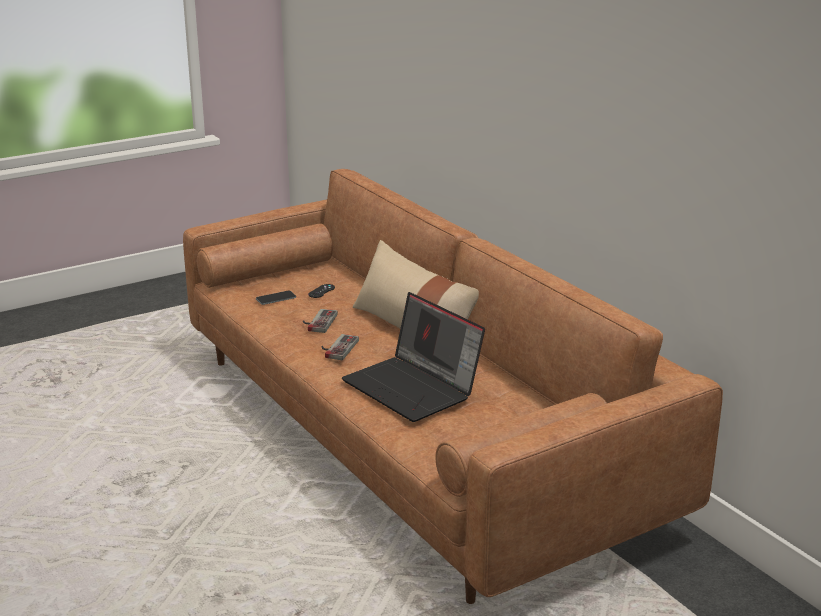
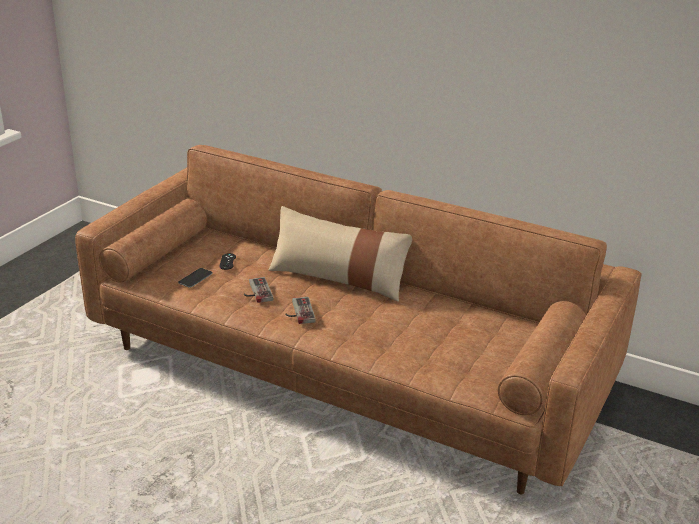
camera: 30 degrees left, 5 degrees up
laptop [342,292,485,422] -> none

